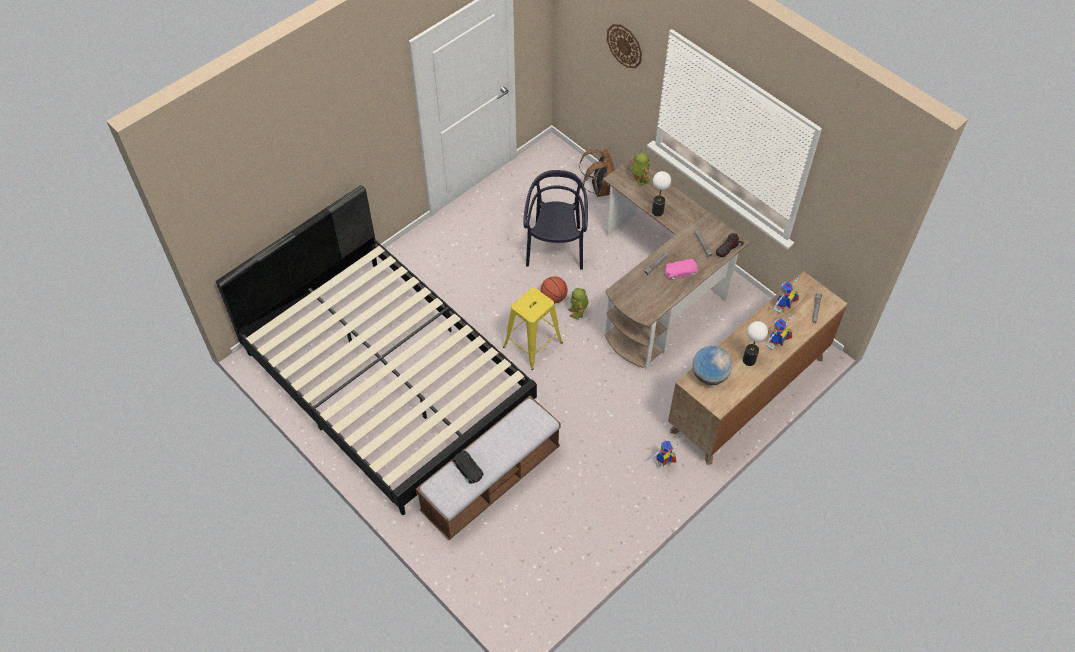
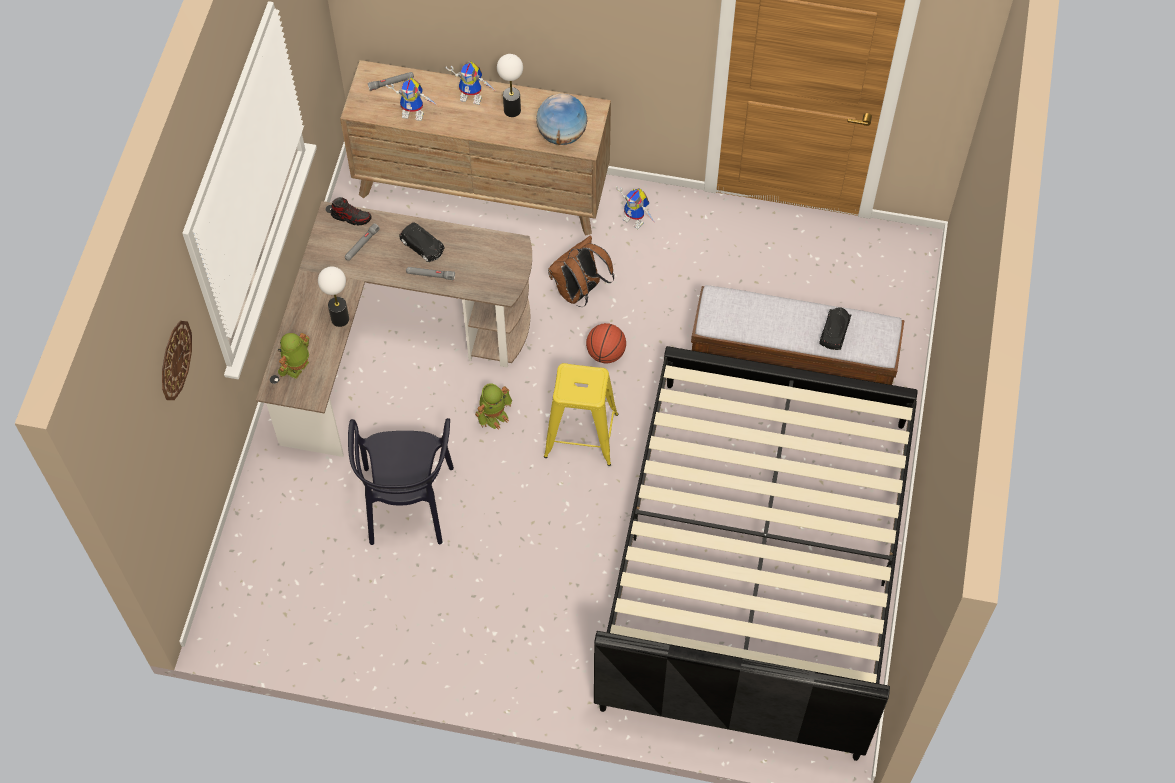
camera: 125 degrees left, 5 degrees up
black chair [523,170,588,270] -> black chair turned 60 degrees counterclockwise [348,418,454,545]
basketball [541,276,568,303] -> basketball moved to [586,323,626,363]
brown backpack [579,149,614,197] -> brown backpack moved to [548,235,614,307]
pink toy car [665,259,698,280] -> black toy car [399,222,444,262]

